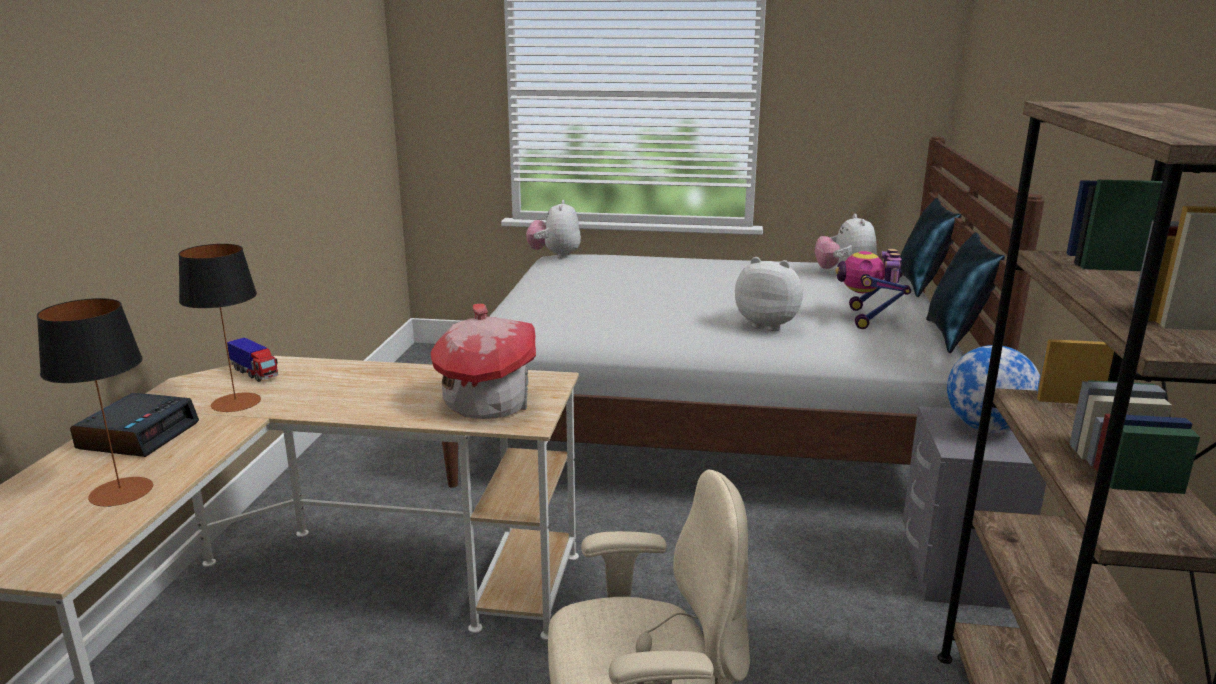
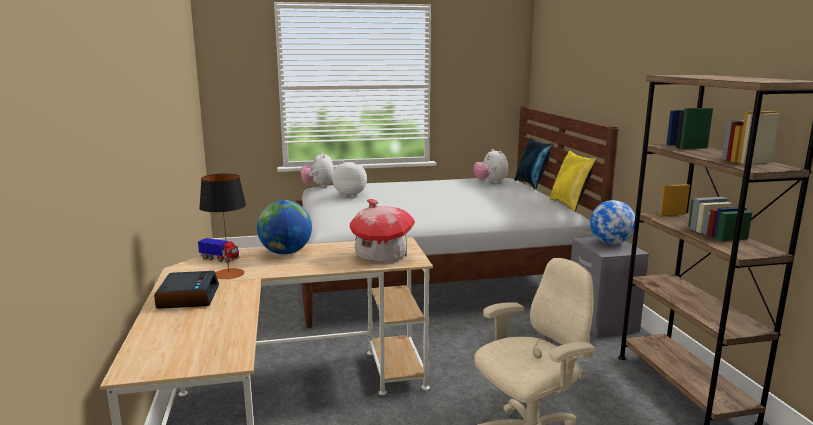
camera: 20 degrees left, 5 degrees down
table lamp [37,298,153,507] -> none
plush toy [735,257,804,331] -> plush toy moved to [332,160,367,198]
toy robot [835,249,911,329] -> none
blue pillow [926,232,1005,353] -> yellow pillow [549,151,596,212]
none -> globe [257,200,312,255]

